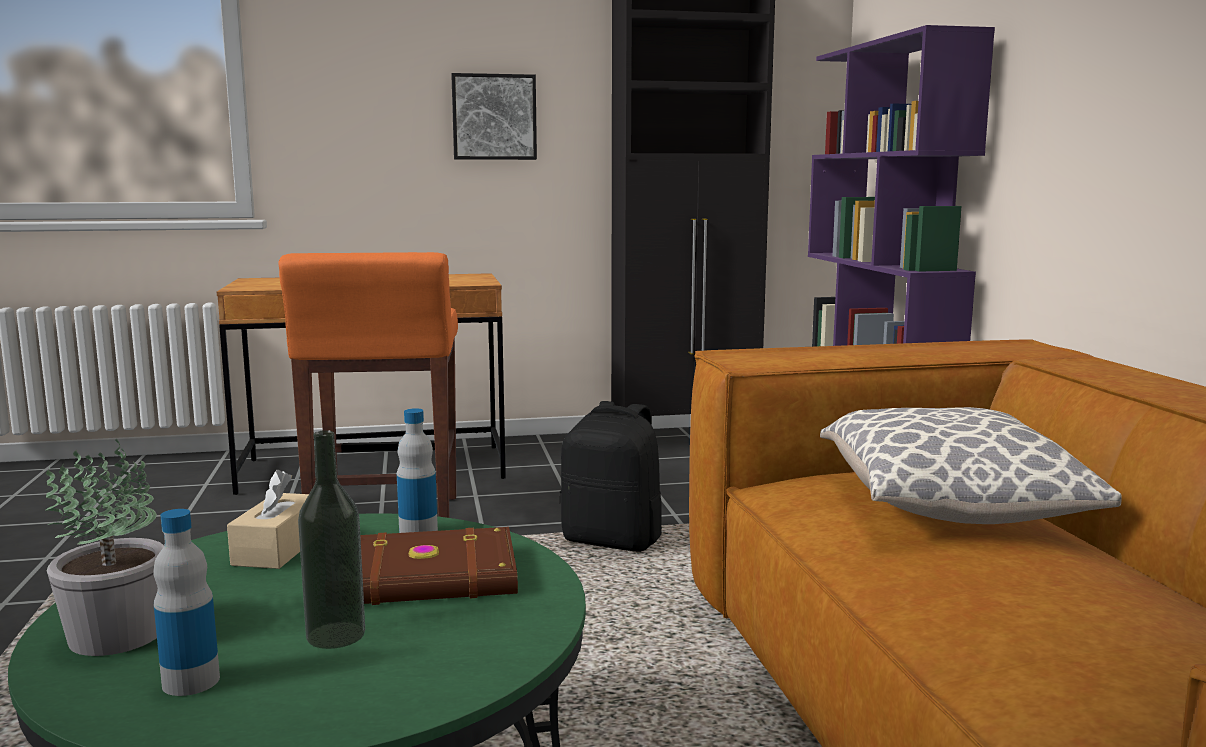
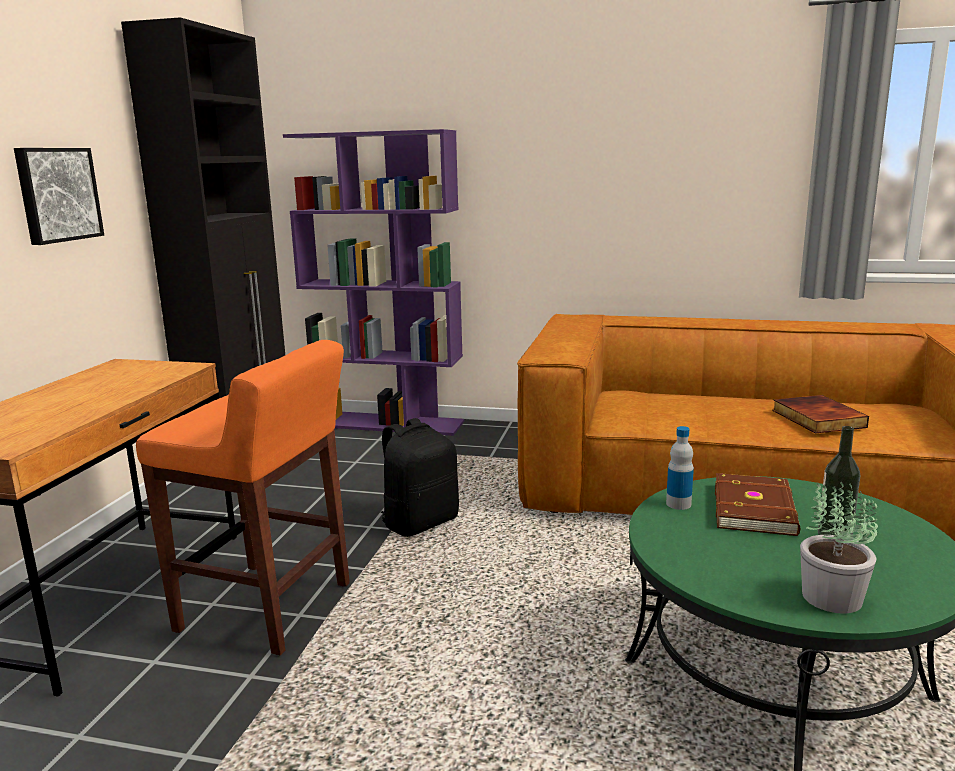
camera: 65 degrees left, 5 degrees up
bottle [153,509,220,696] -> none
beige tissue box [227,470,309,569] -> none
pillow [820,407,1122,524] -> none
none -> book [772,395,869,434]

